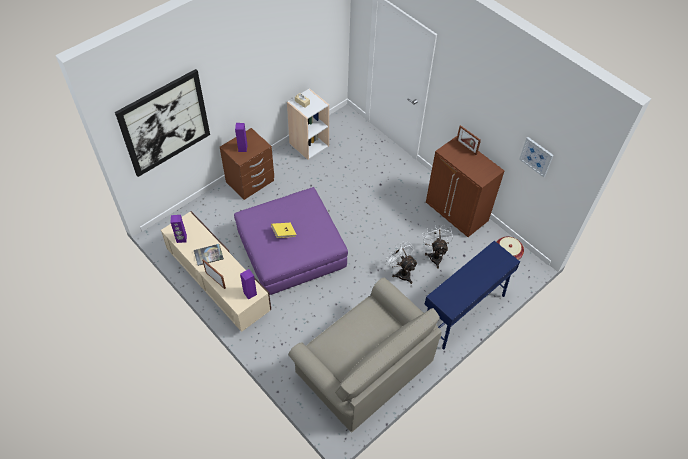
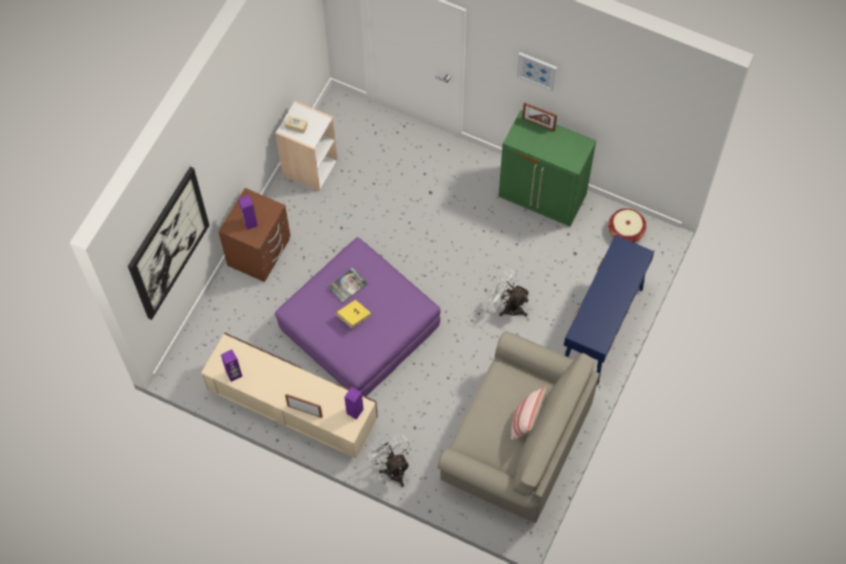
camera: 20 degrees left, 10 degrees up
book [194,244,224,266] -> book moved to [327,267,368,304]
white fan [423,225,453,269] -> white fan moved to [368,433,410,487]
brown cabinet [426,136,504,237] -> green cabinet [498,110,596,226]
picture [519,137,554,177] -> picture moved to [517,52,557,91]
none -> pillow [511,386,546,442]

